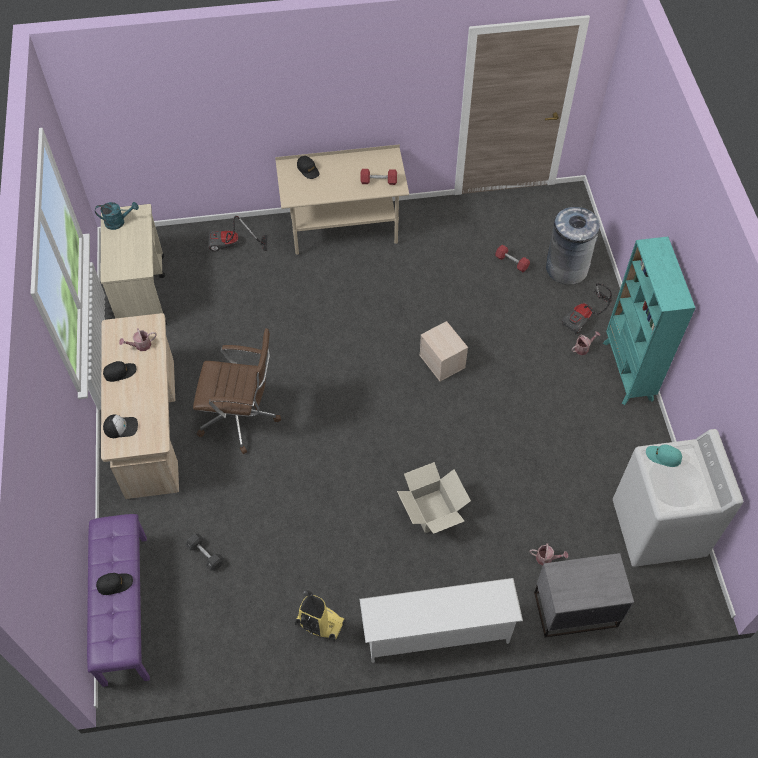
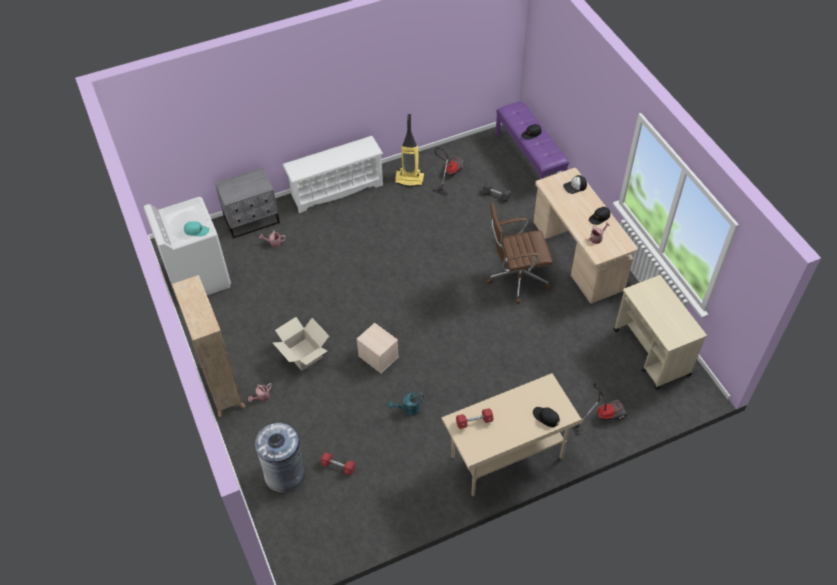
camera: 165 degrees right, 5 degrees down
turquoise watering can [95,202,139,230] -> turquoise watering can moved to [388,392,424,416]
cardboard box [397,462,471,534] -> cardboard box moved to [273,317,329,371]
vacuum cleaner [562,283,612,334] -> vacuum cleaner moved to [432,148,465,196]
turquoise bookcase [603,237,696,405] -> beige bookcase [172,275,245,417]

